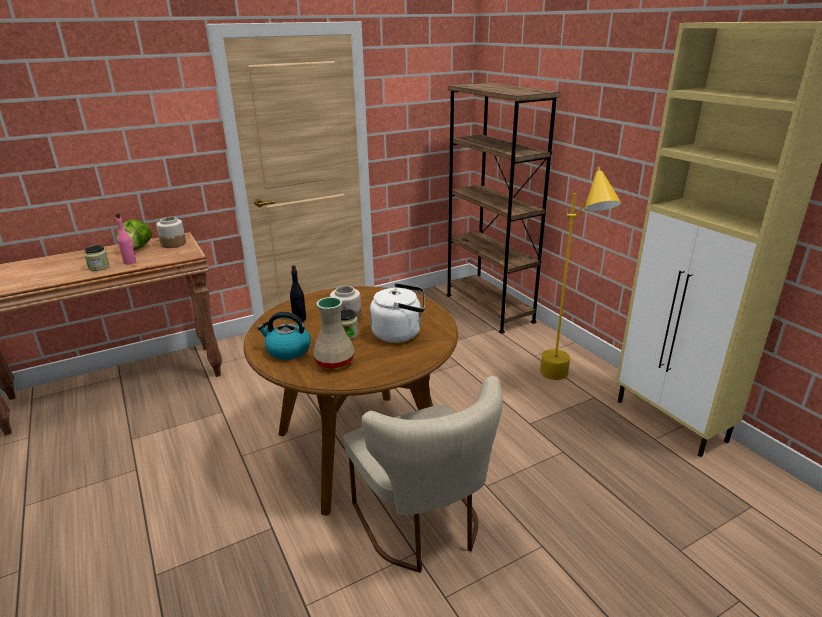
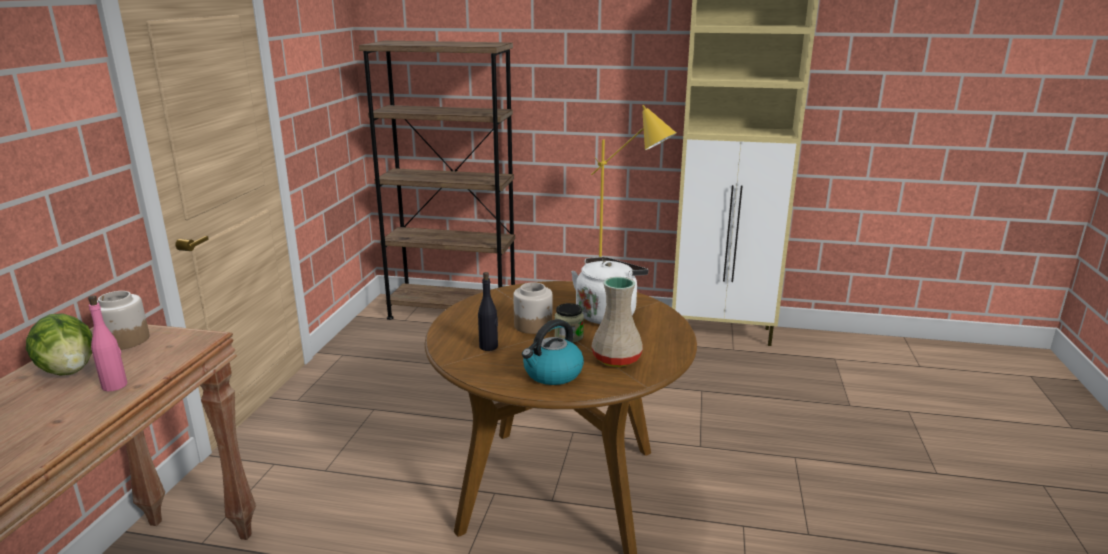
camera: 50 degrees left, 5 degrees down
jar [84,245,110,271] -> none
beige chair [343,376,503,573] -> none

